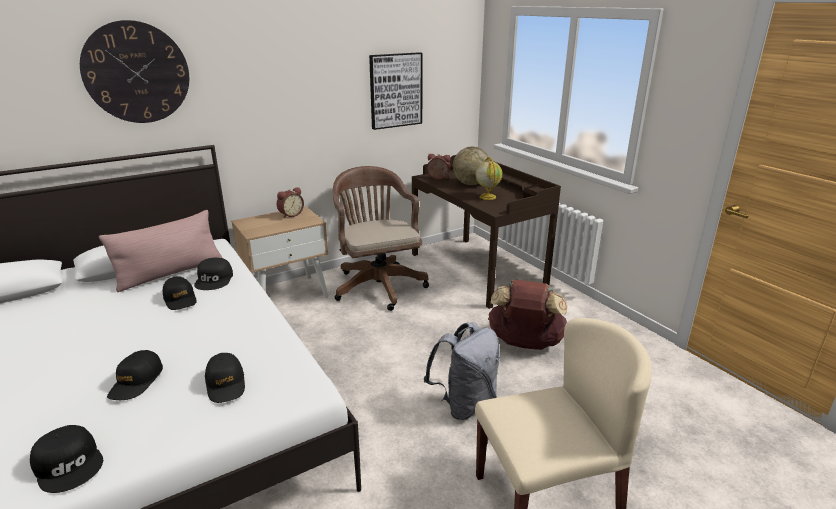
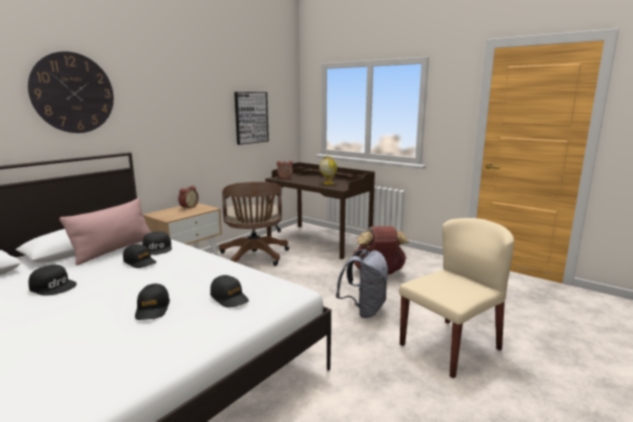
camera: 20 degrees left, 10 degrees down
black cap [30,425,103,493] -> black cap moved to [28,265,77,296]
brown office chair [333,166,429,311] -> brown office chair turned 150 degrees counterclockwise [219,181,289,266]
globe [453,147,490,185] -> none

